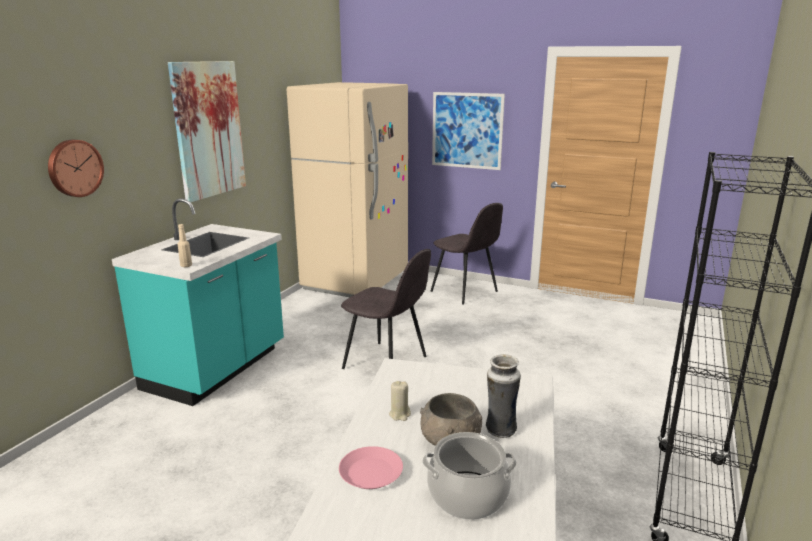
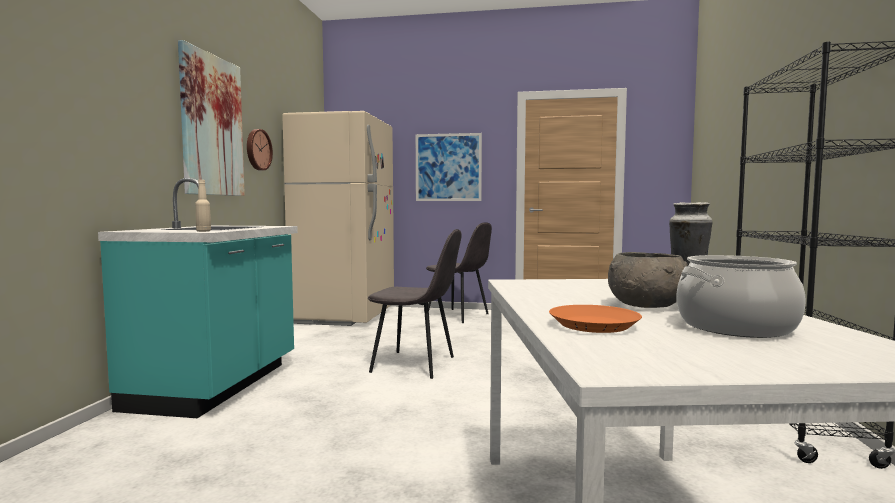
camera: 15 degrees left, 15 degrees down
wall clock [48,140,104,197] -> wall clock moved to [247,129,273,170]
pink plate [339,446,403,489] -> orange plate [549,305,642,333]
beige candle [389,381,411,421] -> none

